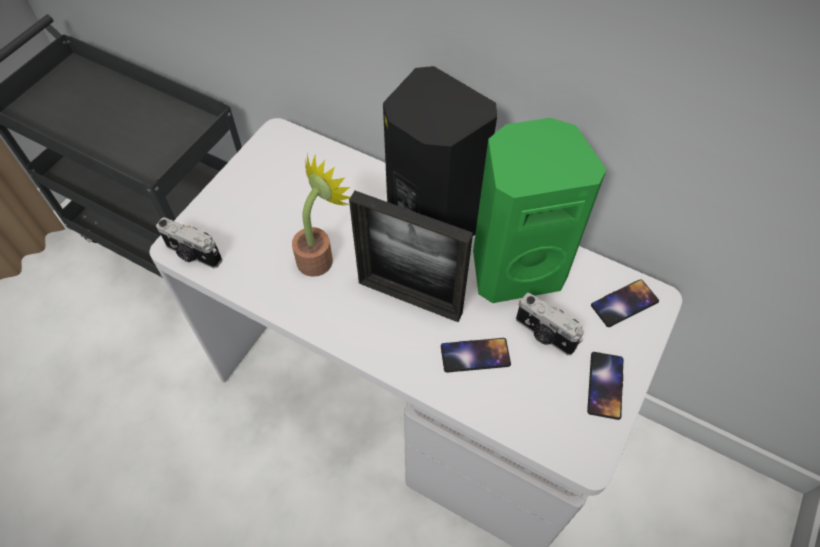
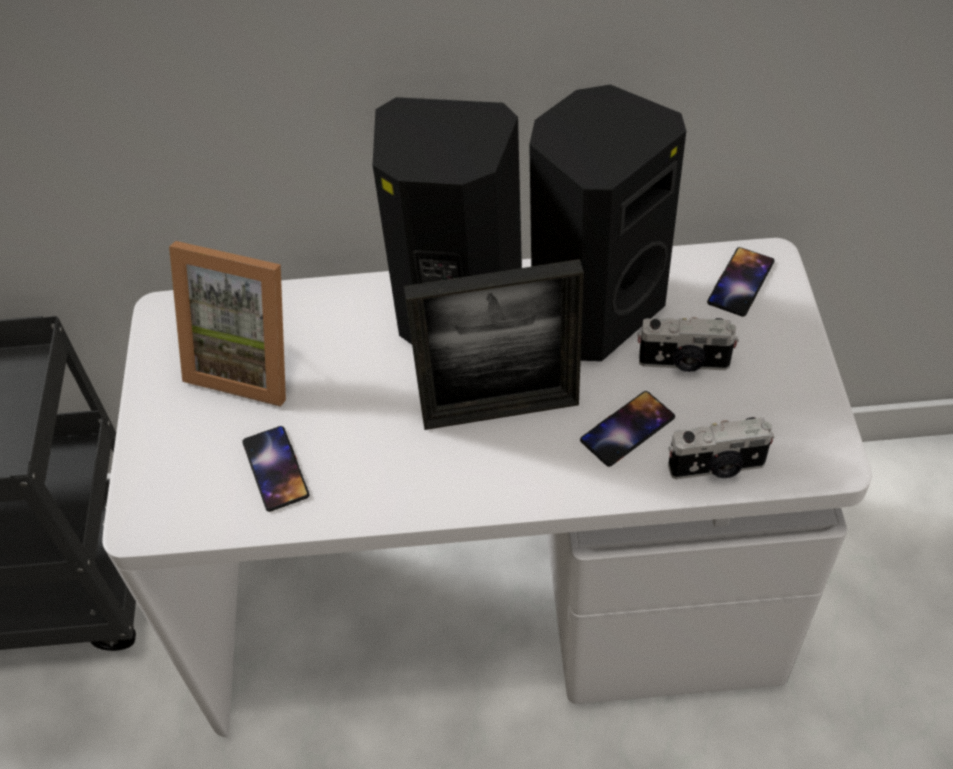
camera: 30 degrees left, 5 degrees down
camera [156,217,222,268] -> camera moved to [668,417,774,479]
potted plant [292,153,350,277] -> none
green speaker [473,118,606,303] -> black speaker [529,85,686,361]
phone [587,352,623,420] -> phone moved to [242,426,310,512]
none -> picture frame [169,241,286,407]

